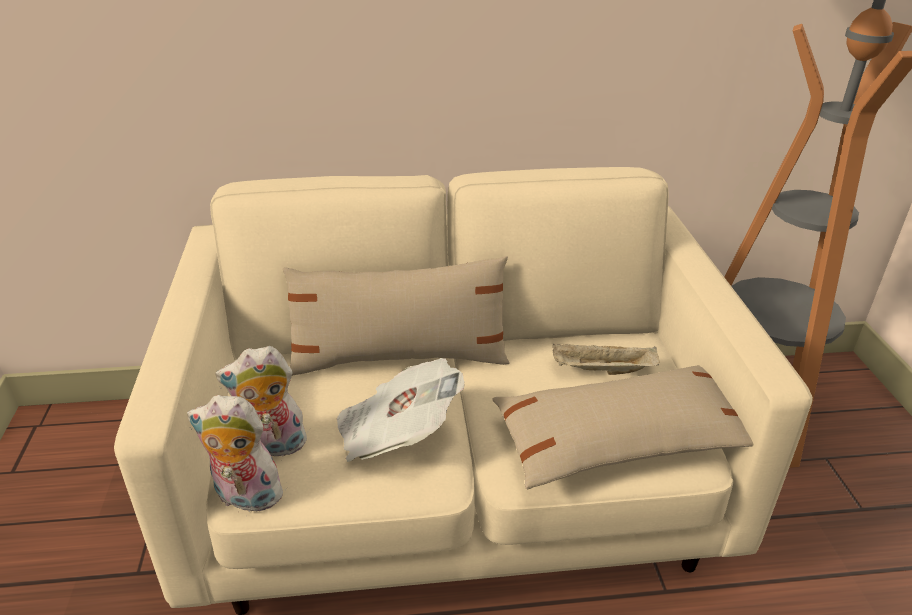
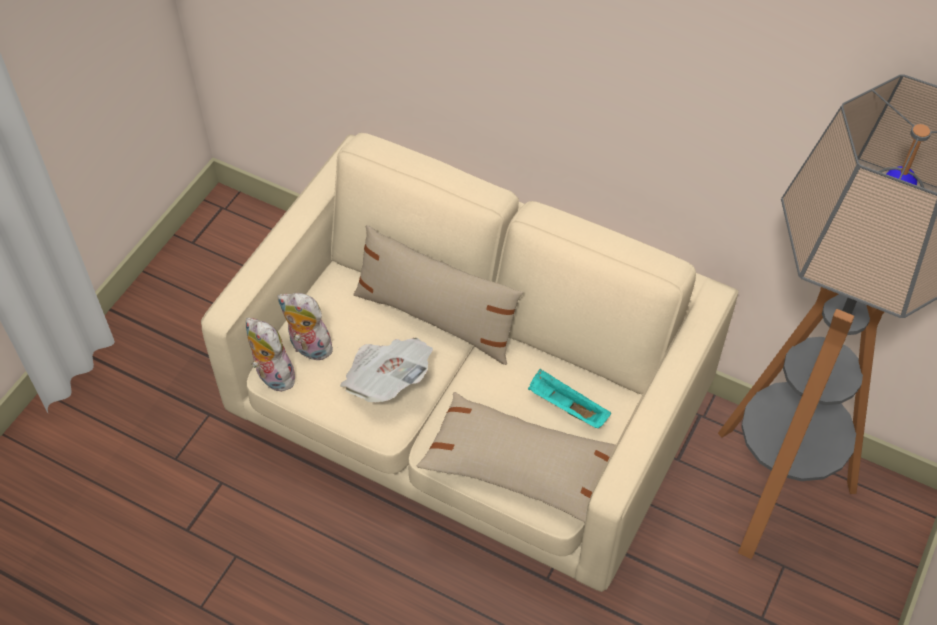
camera: 35 degrees right, 20 degrees up
beige tray [552,343,660,375] -> turquoise tray [528,369,611,428]

